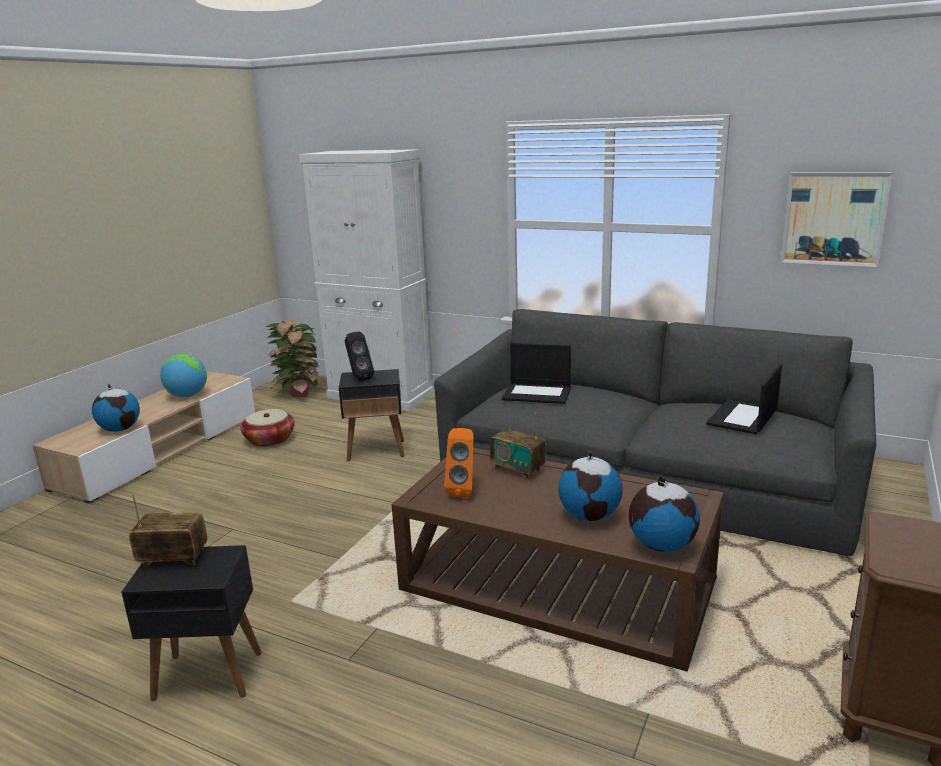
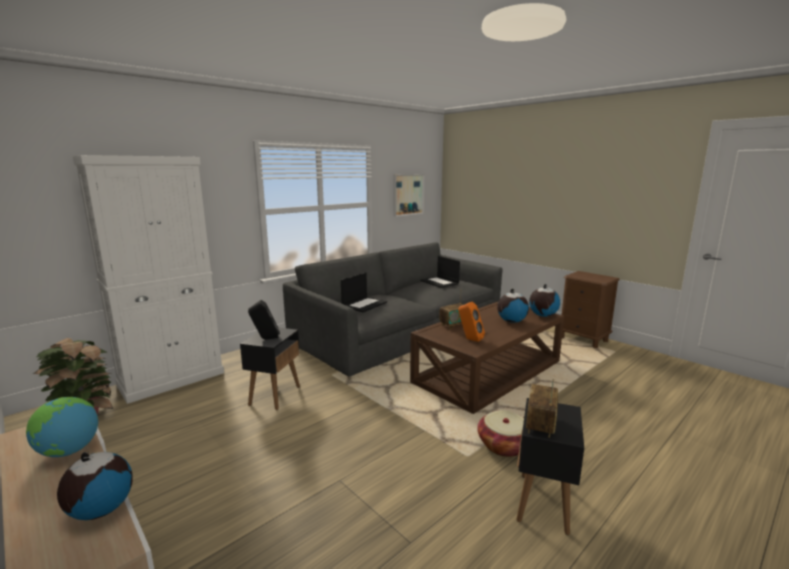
camera: 70 degrees left, 5 degrees down
basket [240,409,295,447] -> basket moved to [477,410,524,457]

